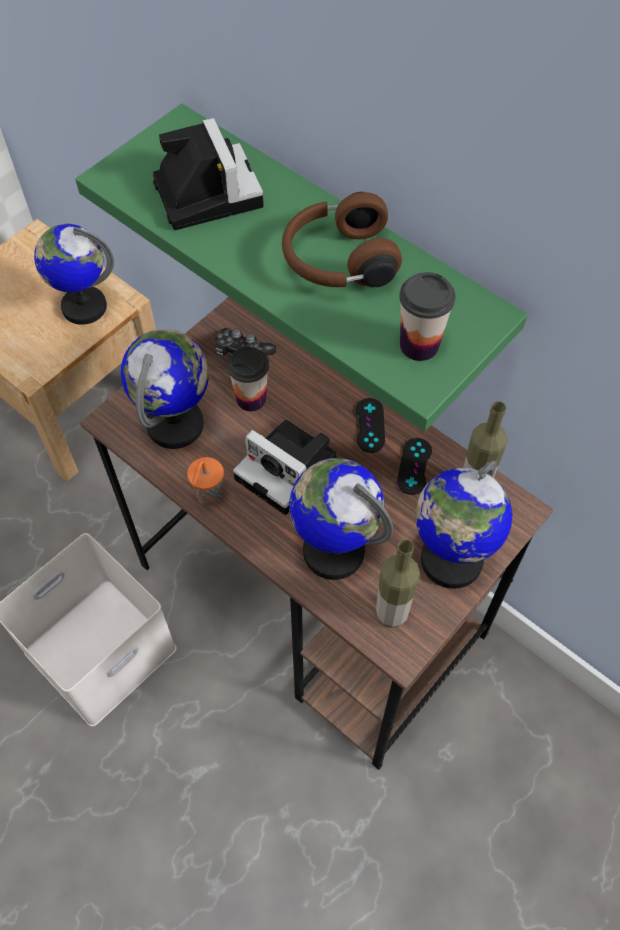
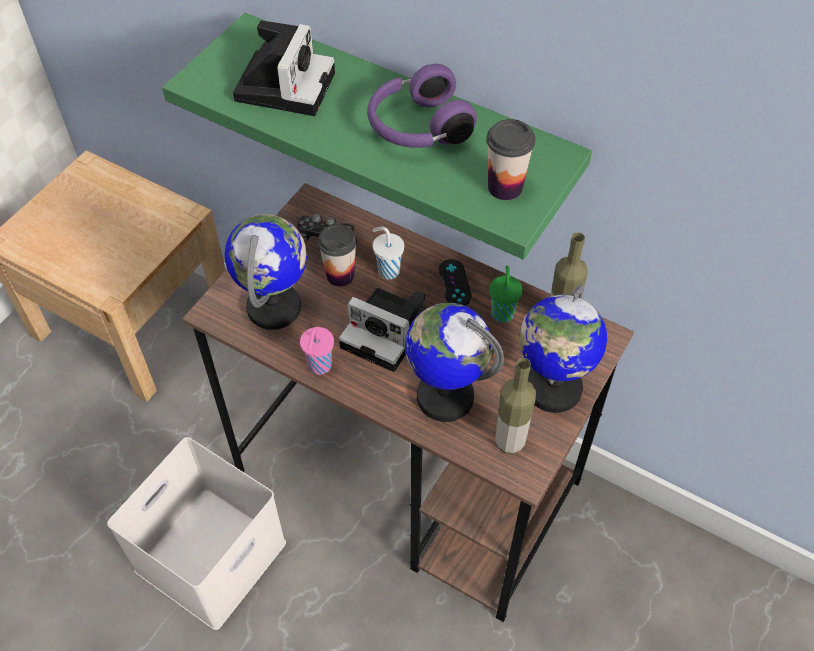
camera: 10 degrees left, 5 degrees down
globe [34,224,114,325] -> none
camera [153,118,264,230] -> camera turned 45 degrees clockwise [233,20,335,116]
orange cup [187,457,224,506] -> pink cup [300,327,334,375]
brown headphones [282,192,402,287] -> purple headphones [367,64,477,148]
black game controller [397,438,432,495] -> green cup [490,265,523,323]
none -> white cup [372,226,404,279]

